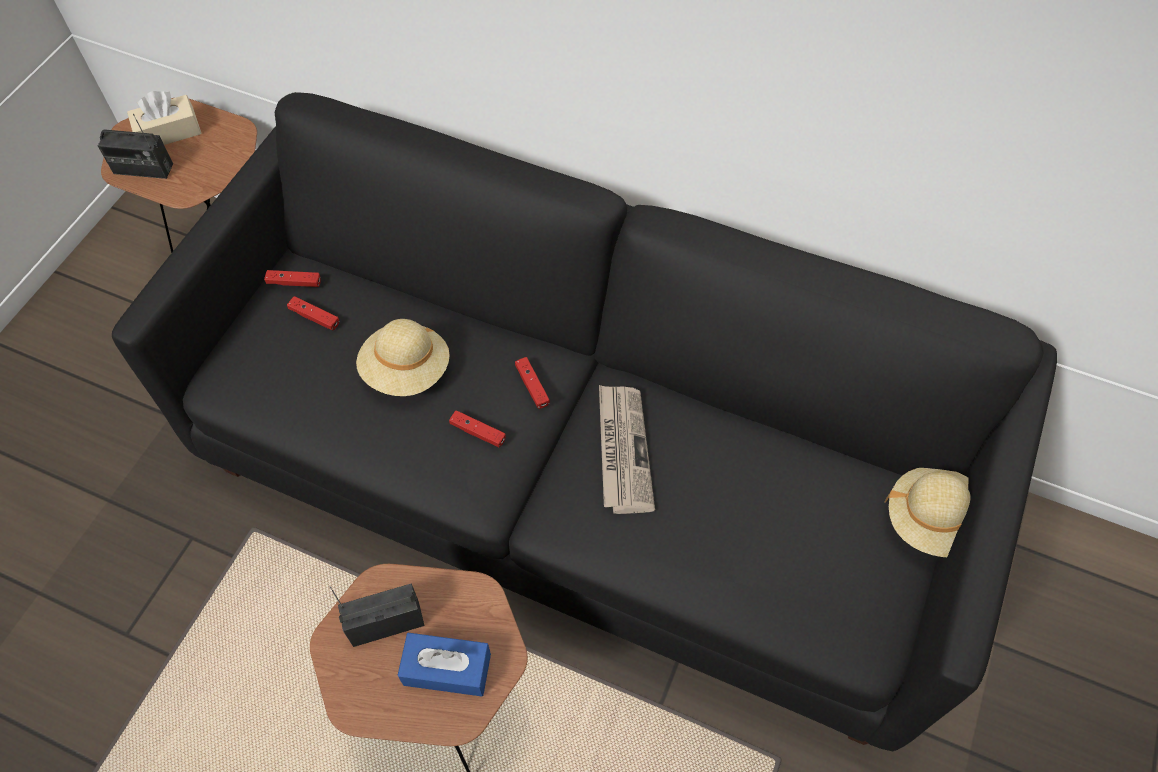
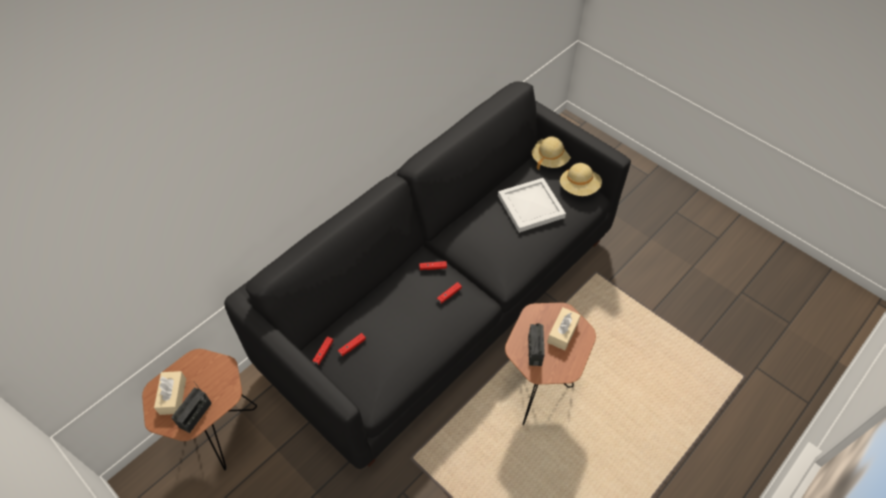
camera: 70 degrees left, 5 degrees down
beige hat [356,319,450,396] -> beige hat moved to [560,163,602,196]
blue tissue box [398,633,491,696] -> beige tissue box [547,307,581,350]
newspaper [599,385,655,514] -> none
none -> white tray [498,178,566,233]

